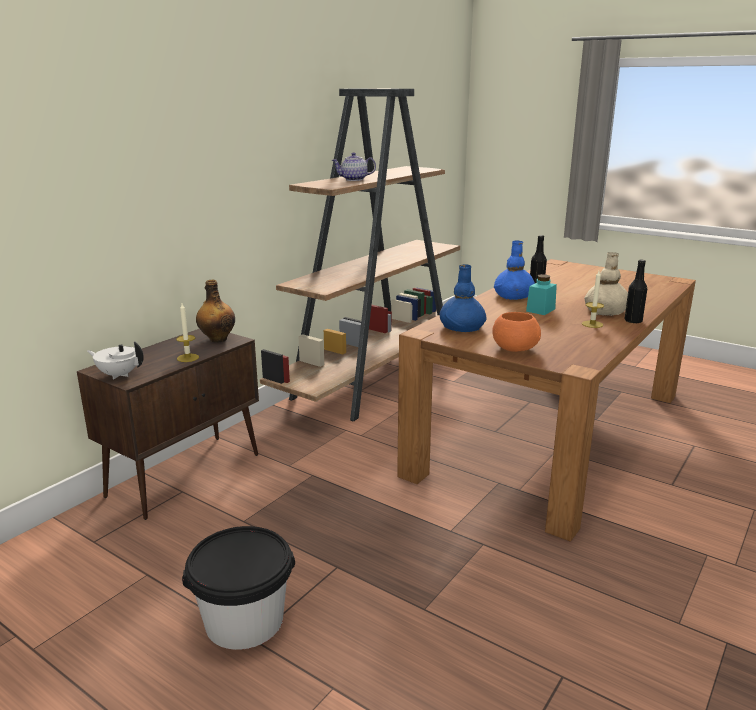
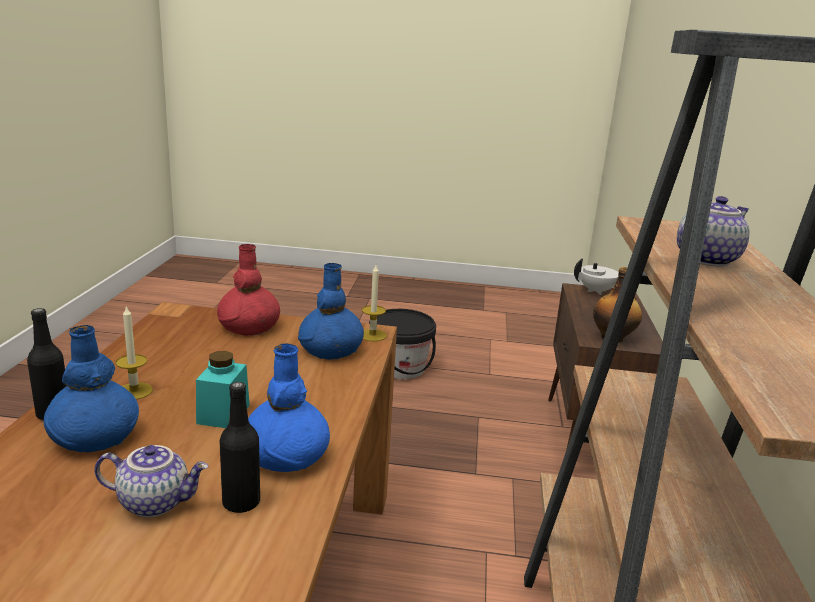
camera: 150 degrees right, 0 degrees up
candle [176,303,199,362] -> candle moved to [362,265,387,341]
orange bowl [492,312,541,352] -> red vase [217,244,280,336]
beige vase [584,252,628,316] -> blue vase [43,325,139,453]
none -> teapot [94,445,208,518]

